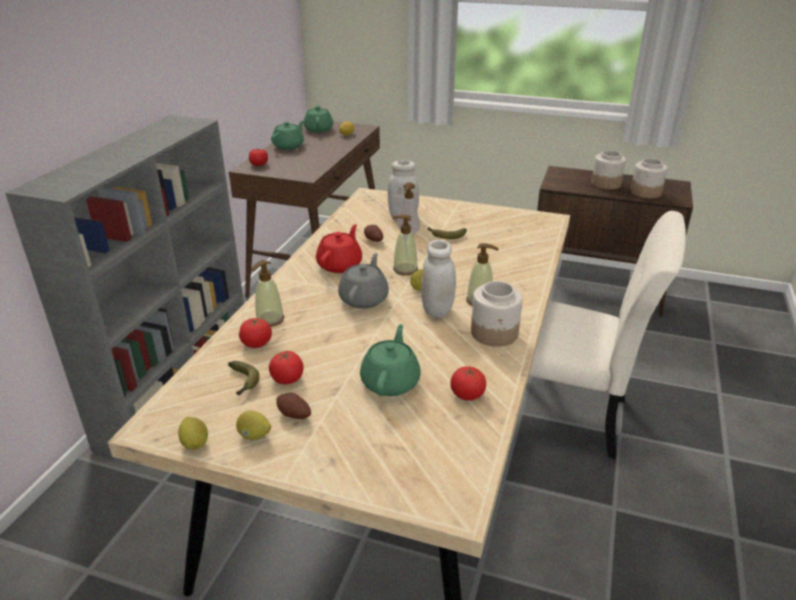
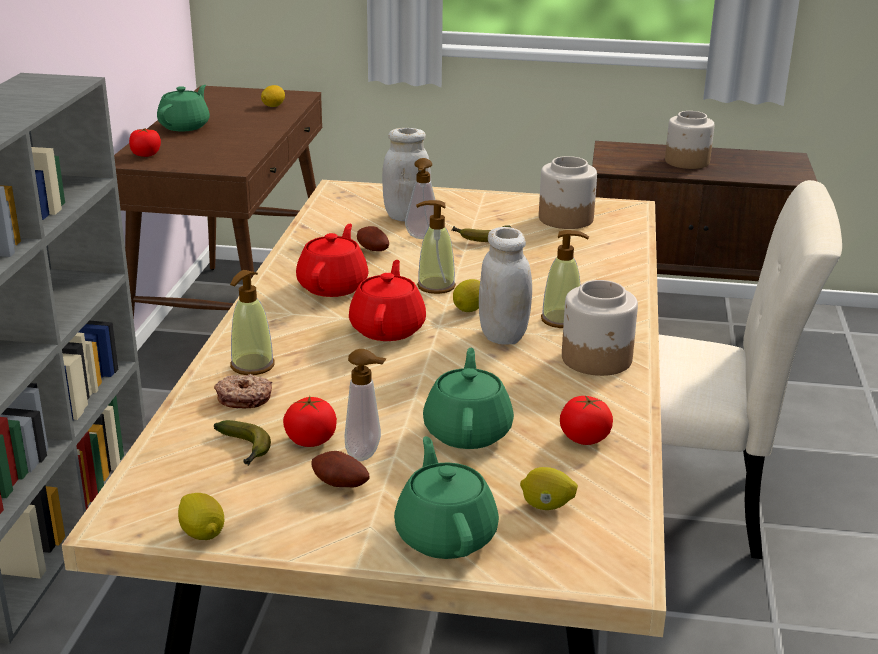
camera: 10 degrees left, 5 degrees down
lemon [236,411,271,440] -> lemon moved to [520,467,578,510]
tomato [239,318,272,348] -> donut [214,374,272,408]
green teapot [304,104,333,133] -> green teapot moved to [394,436,499,559]
grey teapot [338,253,389,309] -> red teapot [349,260,426,341]
jar [631,158,667,199] -> jar moved to [539,156,597,229]
none -> soap dispenser [345,349,387,461]

